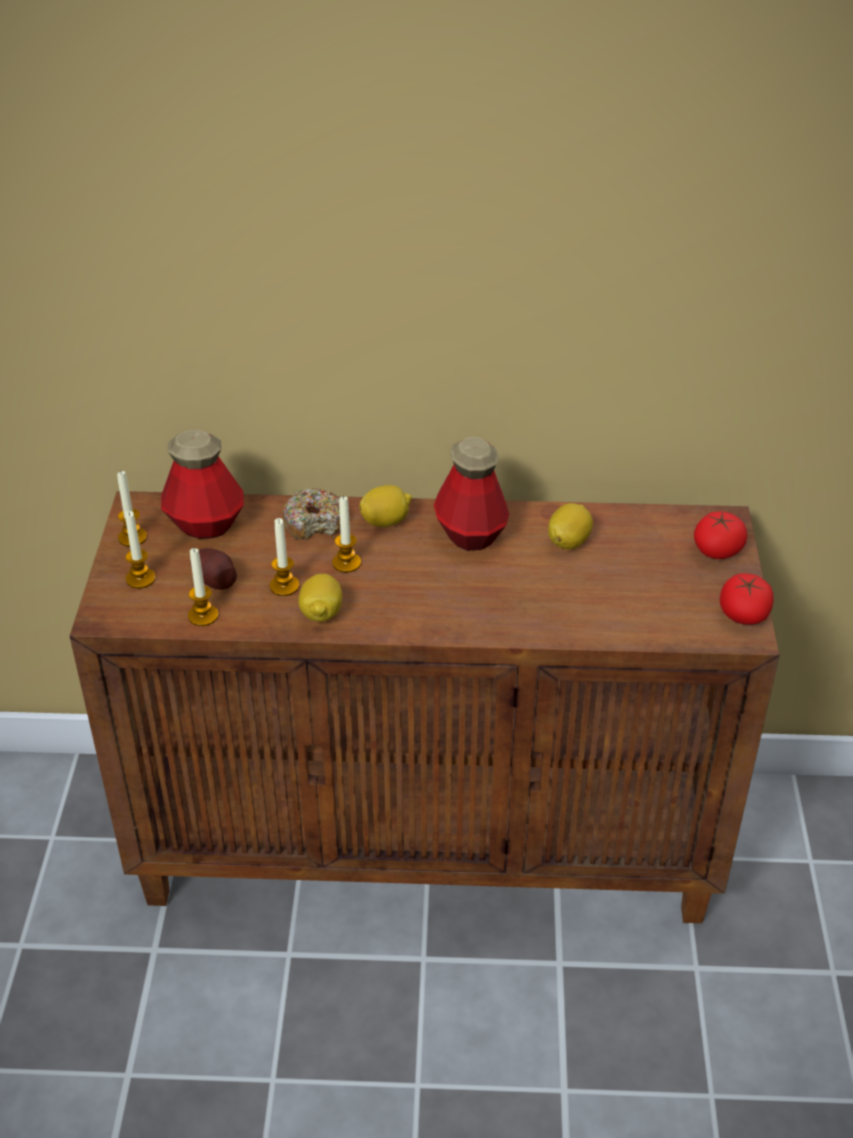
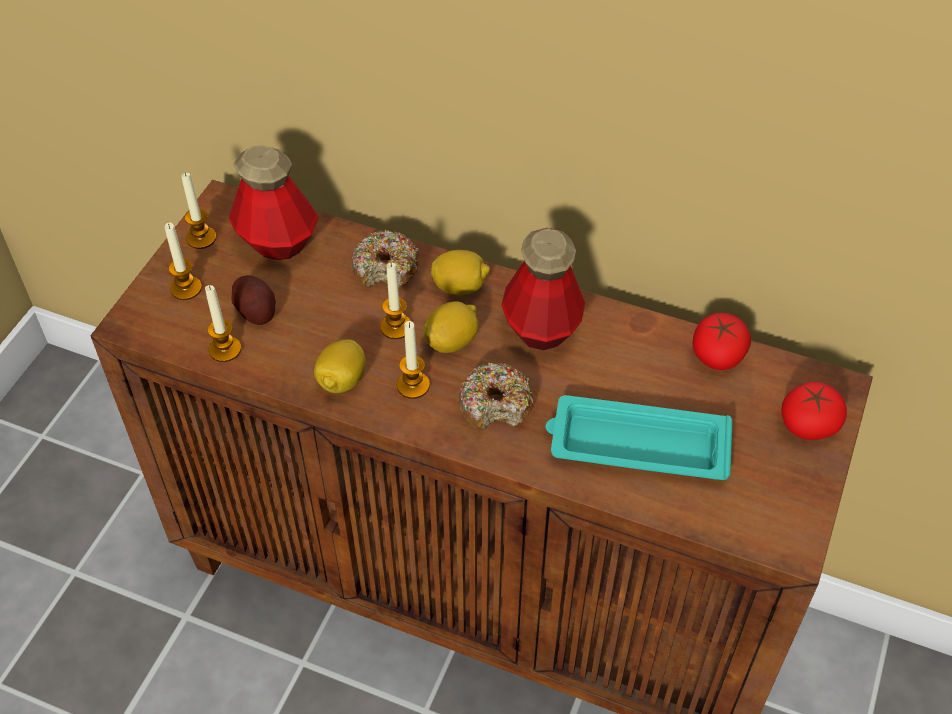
camera: 20 degrees right, 10 degrees up
candle [270,518,299,596] -> candle moved to [397,321,430,399]
lemon [548,503,593,549] -> lemon moved to [424,301,478,353]
tomato [720,573,773,625] -> tomato moved to [693,313,751,370]
none -> donut [459,363,533,430]
none -> turquoise tray [546,395,732,480]

